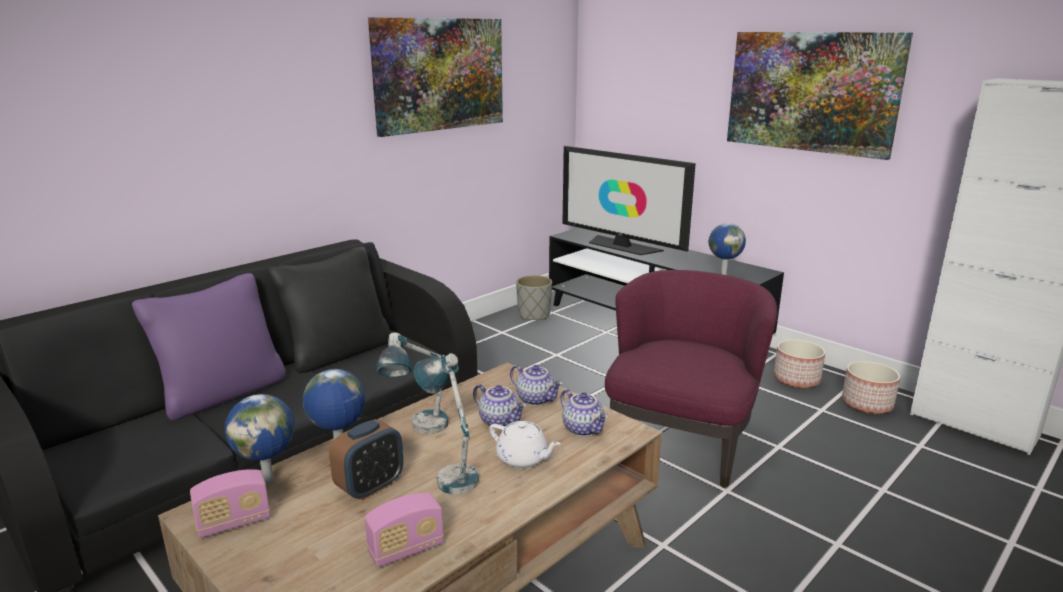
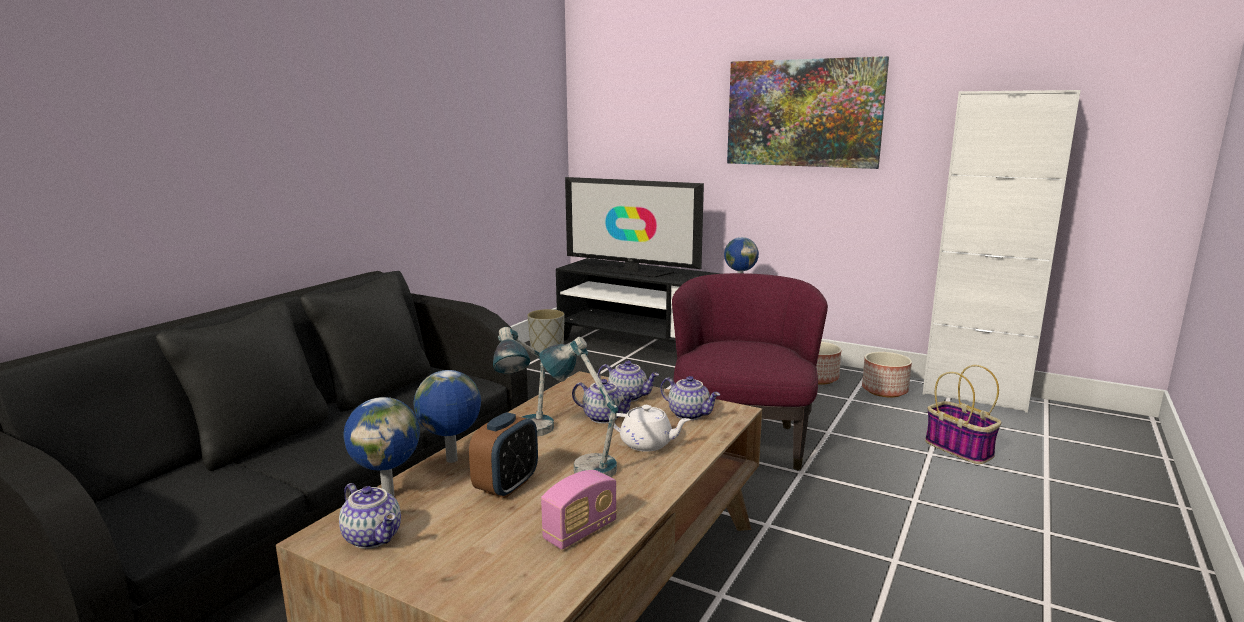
camera: 15 degrees left, 5 degrees down
purple pillow [132,273,286,421] -> black pillow [156,302,329,471]
radio [190,469,271,538] -> teapot [339,483,401,549]
picture [368,18,503,137] -> none
none -> basket [925,365,1001,464]

